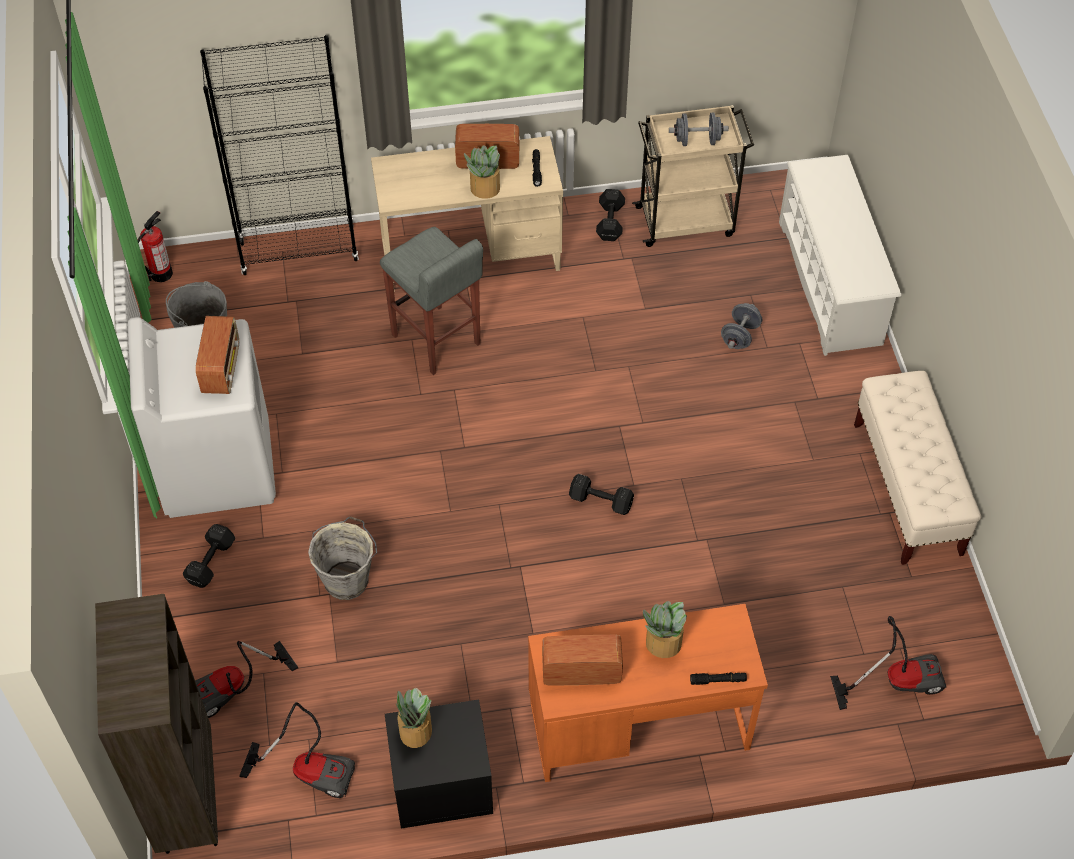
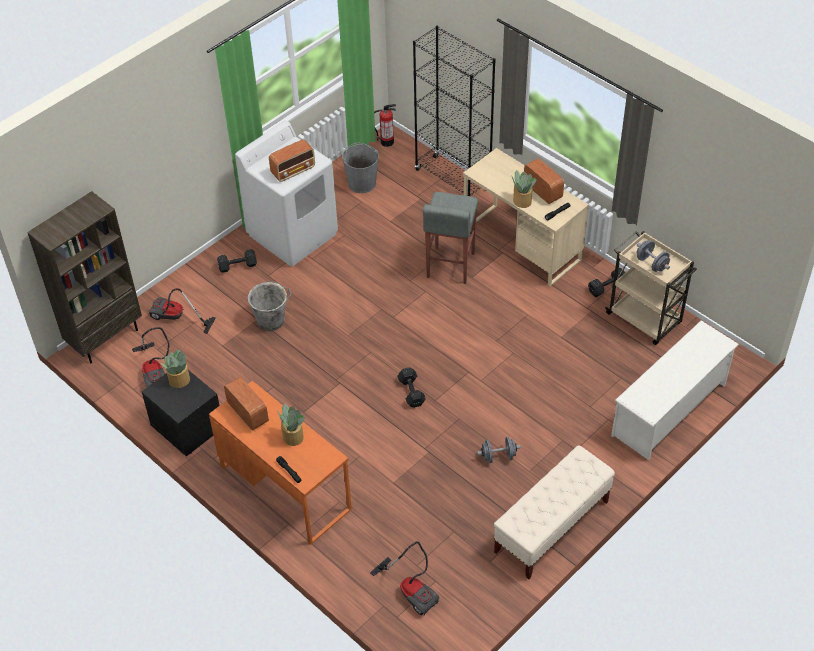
camera: 55 degrees right, 5 degrees down
grey dumbbell [721,303,762,349] -> grey dumbbell moved to [477,437,521,463]

